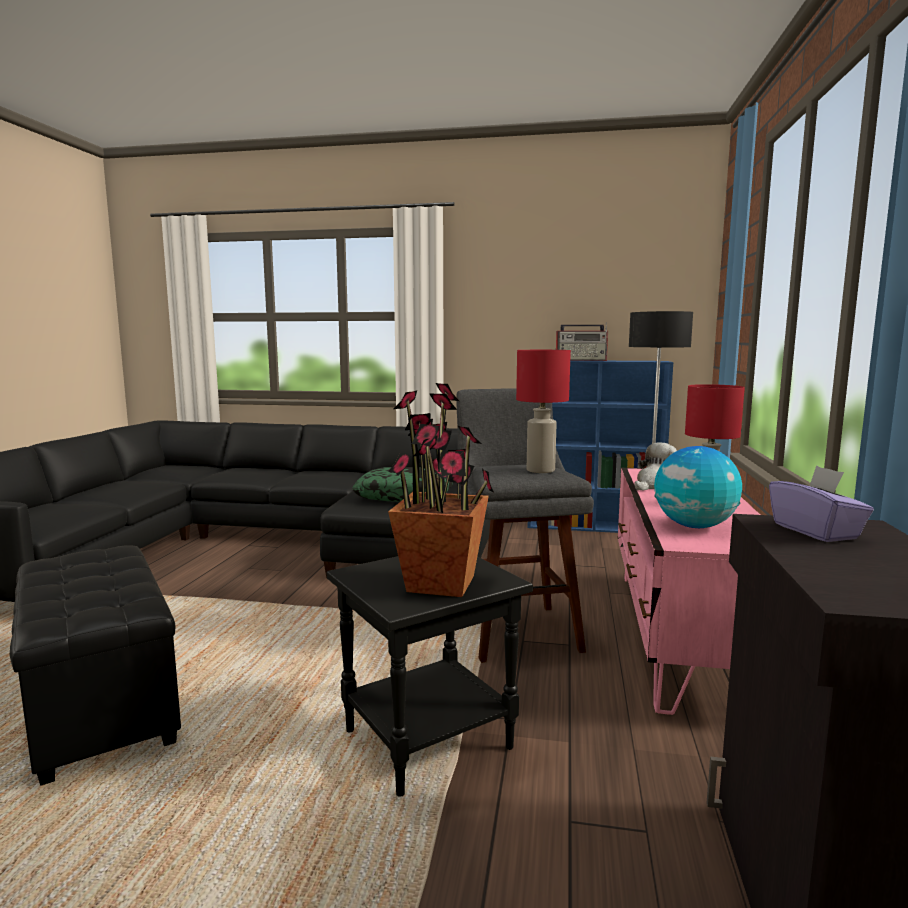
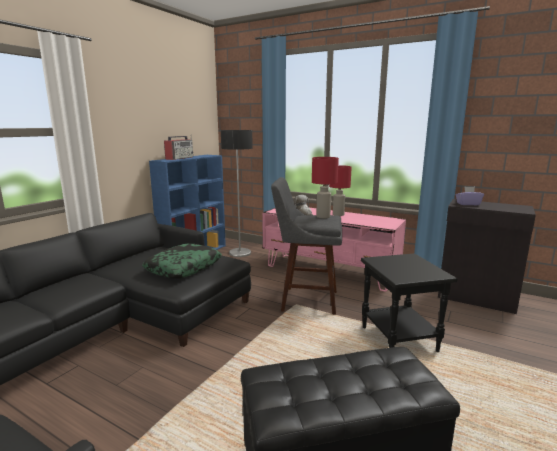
camera: 70 degrees left, 5 degrees up
potted plant [388,383,494,597] -> none
globe [654,446,742,528] -> none

